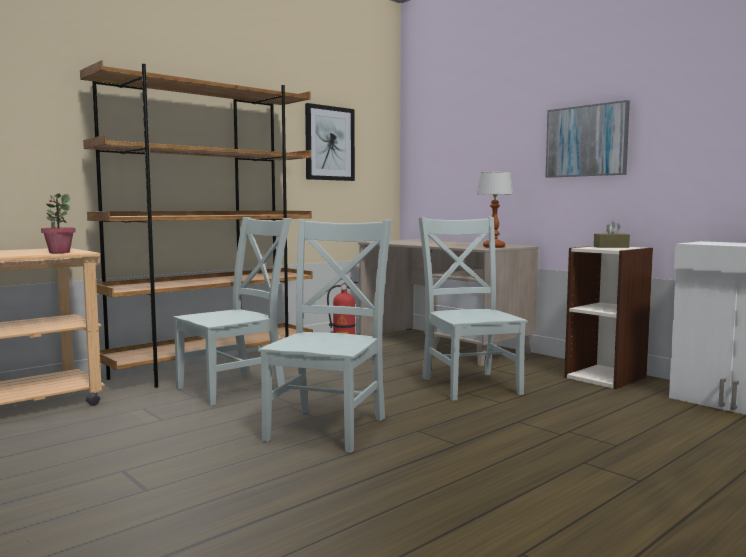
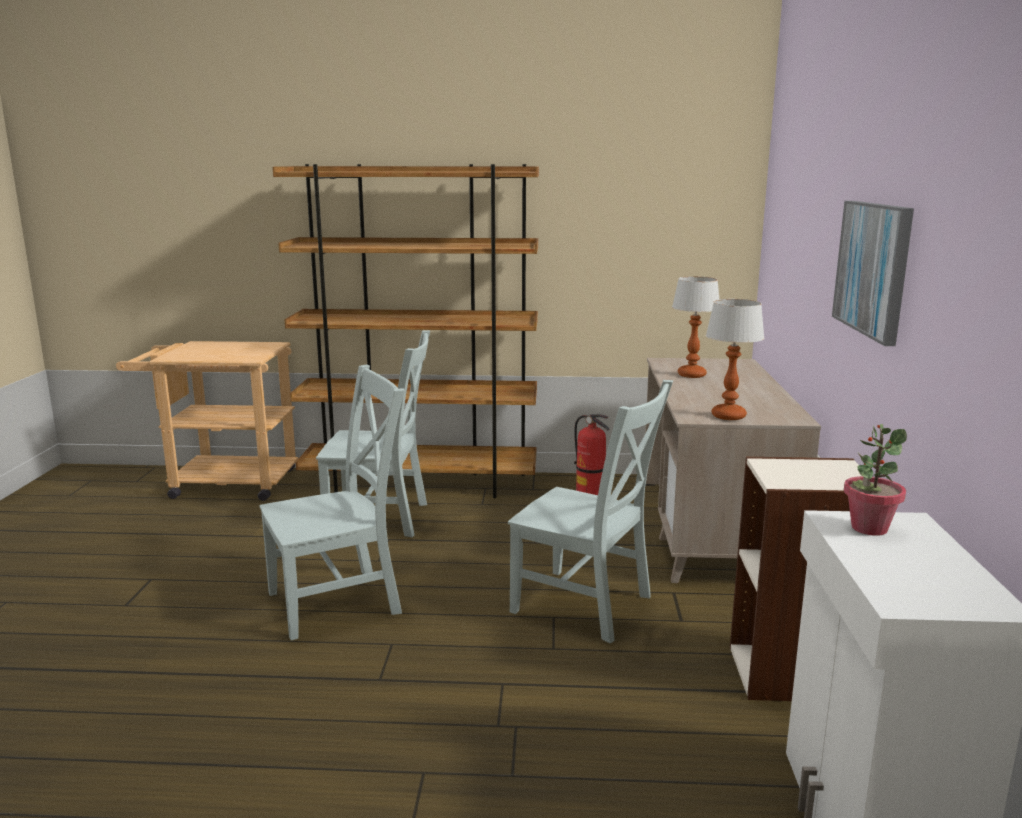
camera: 45 degrees right, 10 degrees up
potted plant [41,193,76,253] -> potted plant moved to [844,424,907,536]
picture [305,103,355,181] -> none
grey chair [418,217,528,401] -> grey chair turned 90 degrees clockwise [508,380,673,643]
brown tissue box [594,221,630,248] -> none
none -> table lamp [672,276,719,378]

